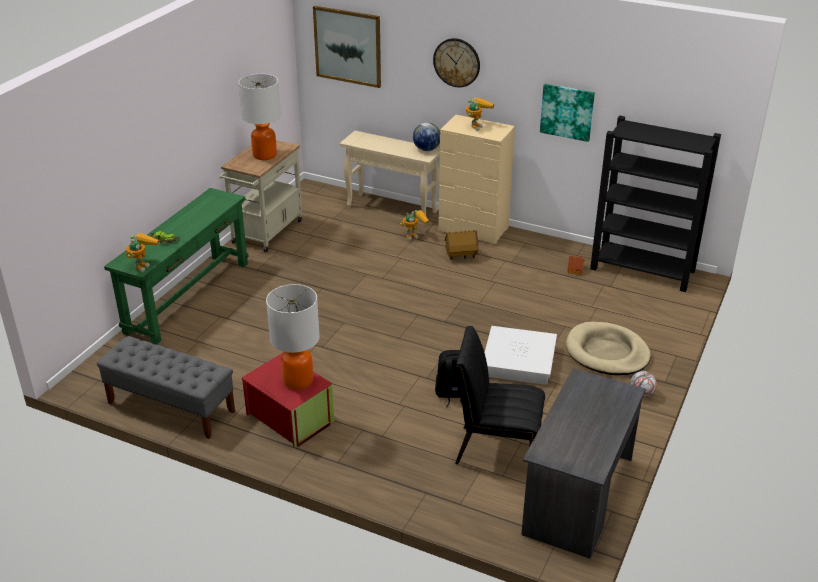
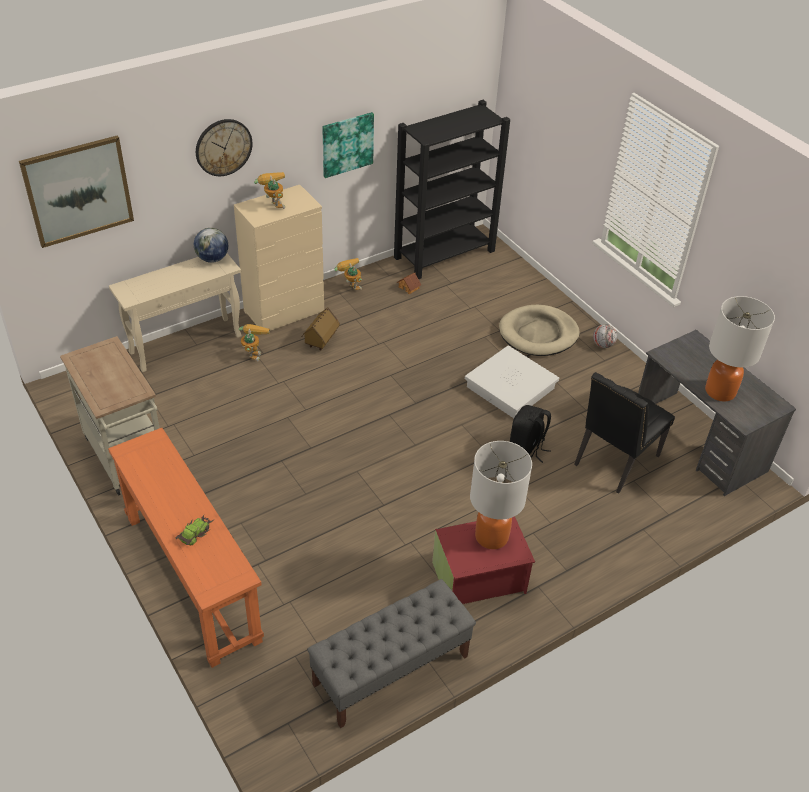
camera: 60 degrees left, 10 degrees up
green console table [104,188,249,345] -> orange console table [108,428,264,668]
toy robot [126,233,160,272] -> toy robot moved to [334,258,362,290]
table lamp [239,74,281,160] -> table lamp moved to [705,296,775,402]

